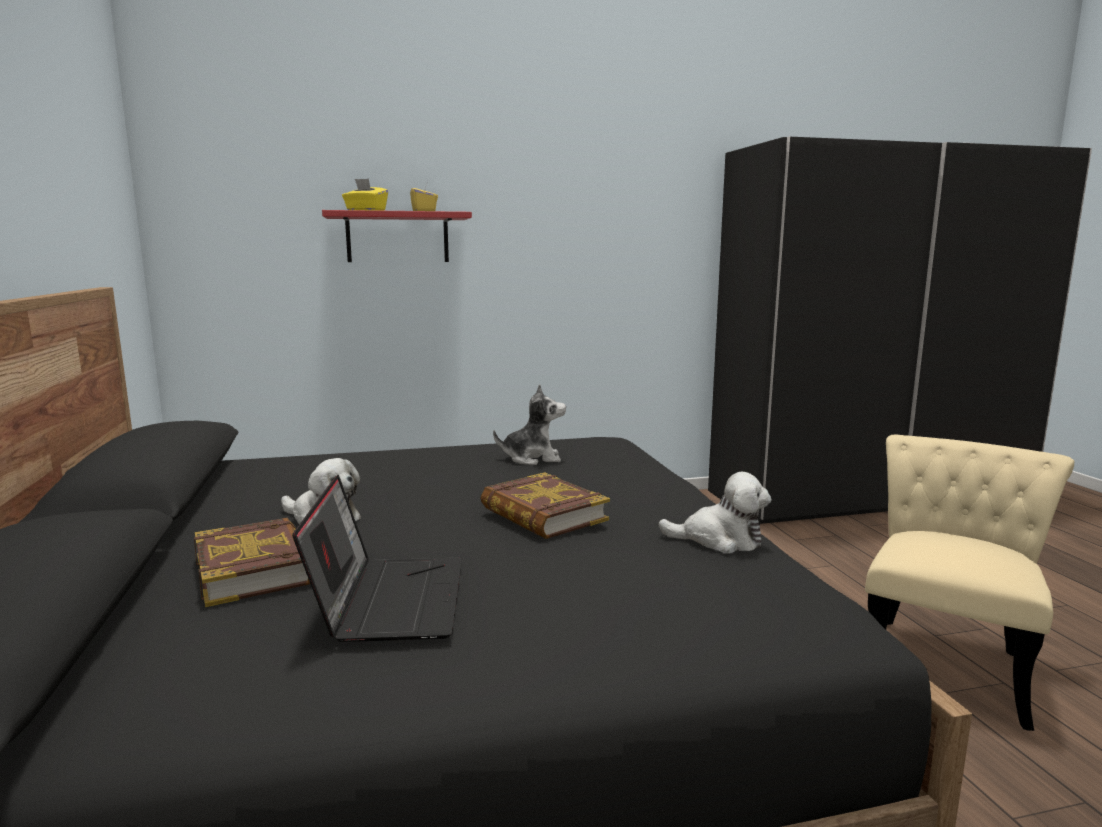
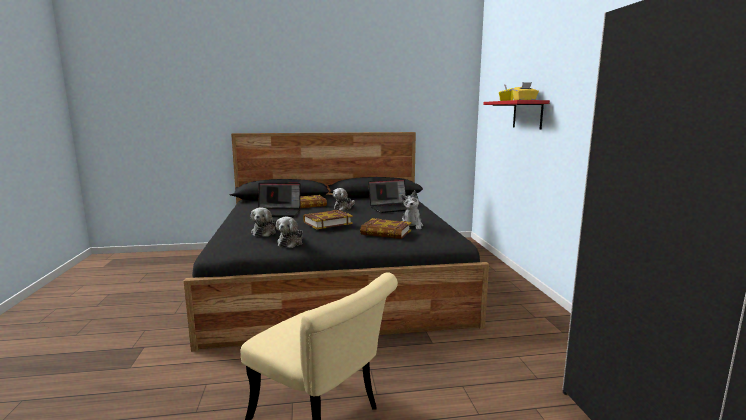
camera: 95 degrees right, 0 degrees up
none -> plush toy [251,207,276,237]
none -> book [360,218,412,239]
none -> laptop [368,179,407,213]

